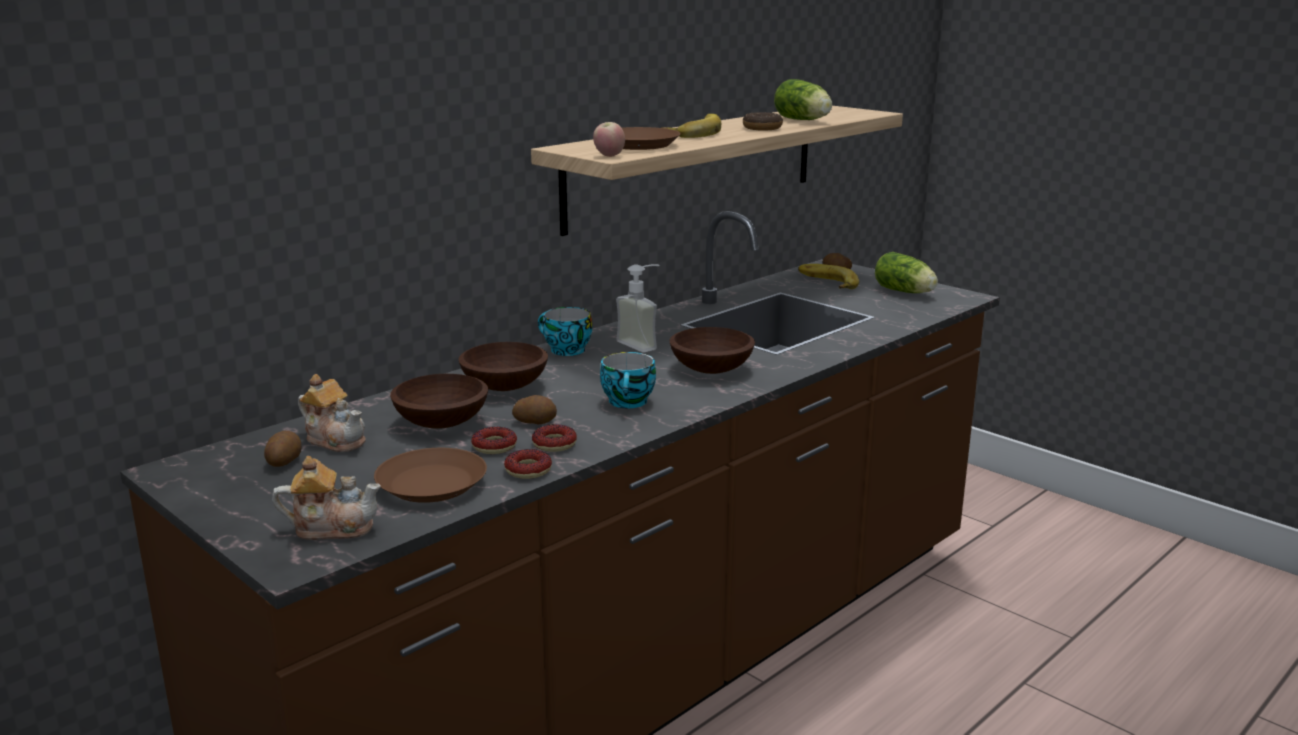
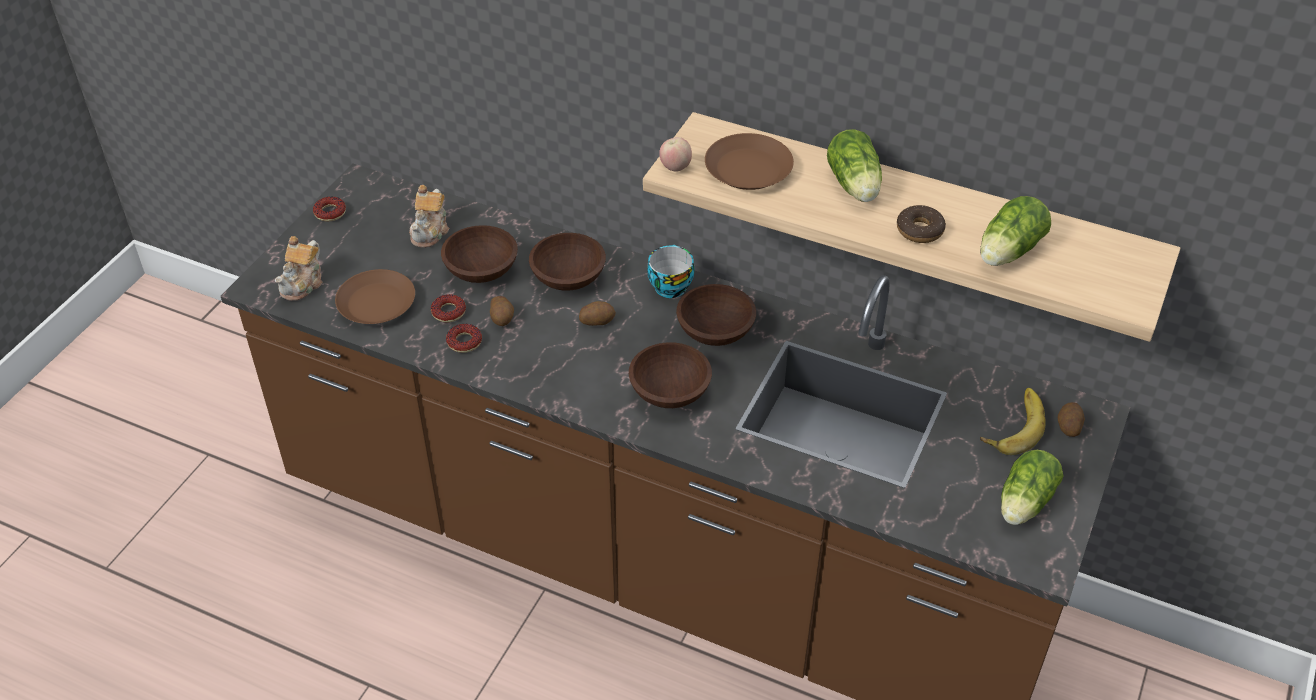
camera: 70 degrees right, 25 degrees up
potato [264,431,302,467] -> potato moved to [579,301,616,326]
teapot [272,456,381,540] -> teapot turned 45 degrees clockwise [275,236,323,301]
donut [504,449,552,479] -> donut moved to [313,196,346,222]
cup [600,352,656,408] -> none
soap dispenser [616,265,660,353] -> brown bowl [676,284,756,346]
banana [661,114,721,138] -> lettuce [827,129,882,202]

